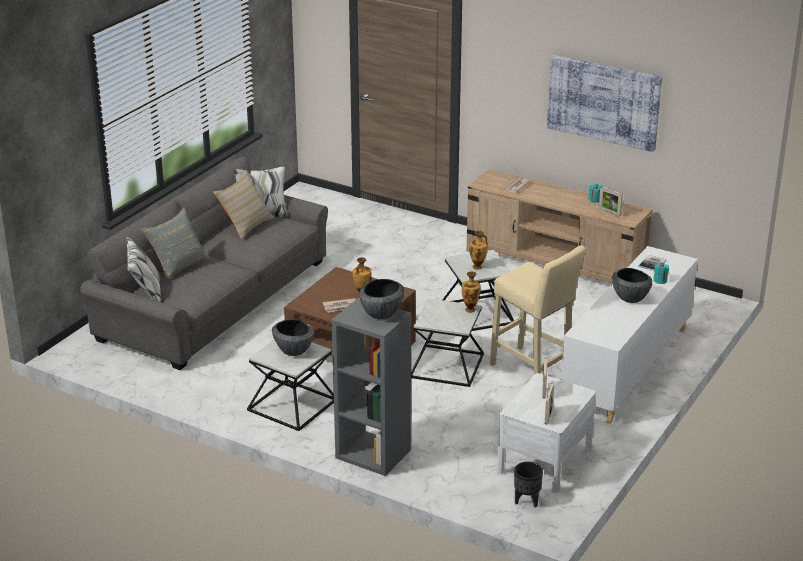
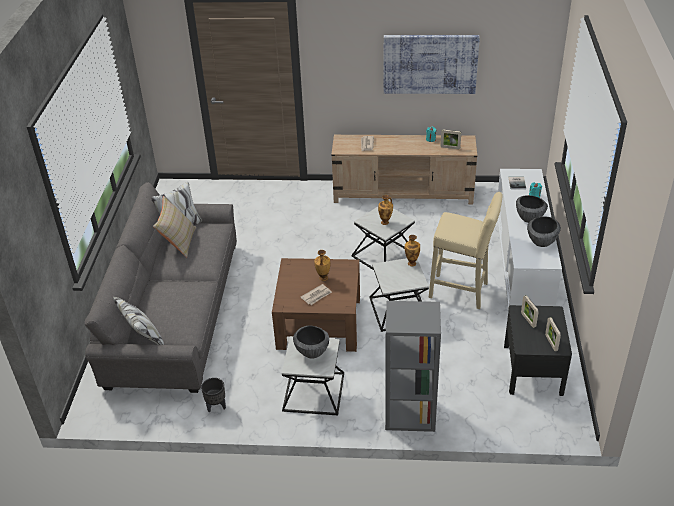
camera: 25 degrees left, 10 degrees up
grey pillow [141,207,211,280] -> none
bowl [359,279,404,319] -> bowl moved to [527,216,561,247]
white nightstand [497,373,596,493] -> black nightstand [504,305,572,396]
black planter [514,462,543,507] -> black planter moved to [201,378,226,412]

